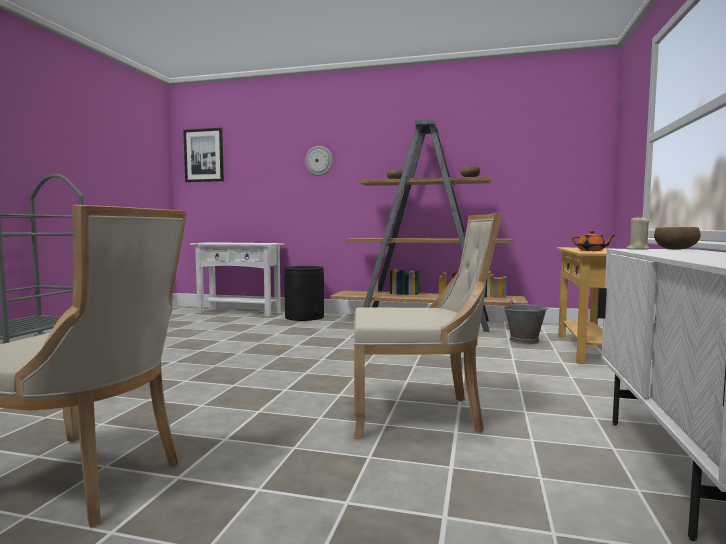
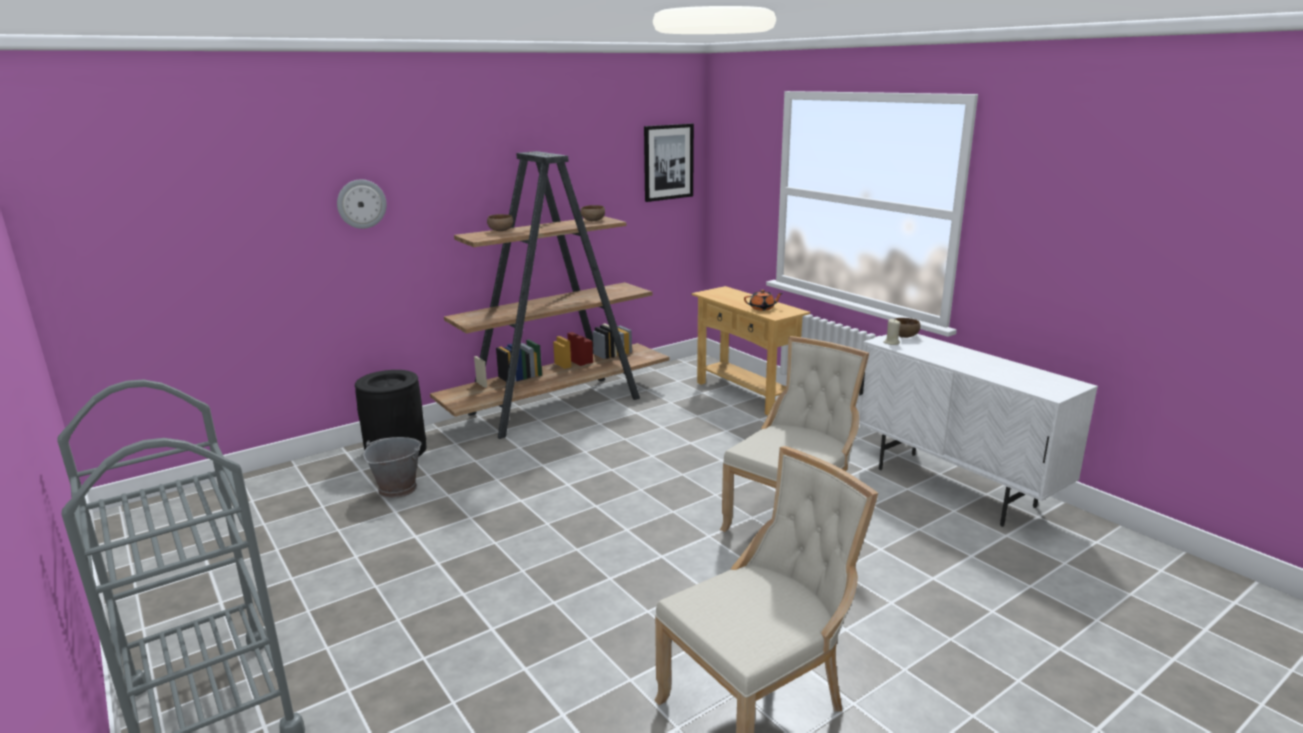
camera: 50 degrees left, 15 degrees up
picture [183,128,224,182] -> picture moved to [644,123,694,202]
white console table [190,242,285,317] -> none
grey bucket [503,300,548,344] -> grey bucket moved to [363,437,421,498]

